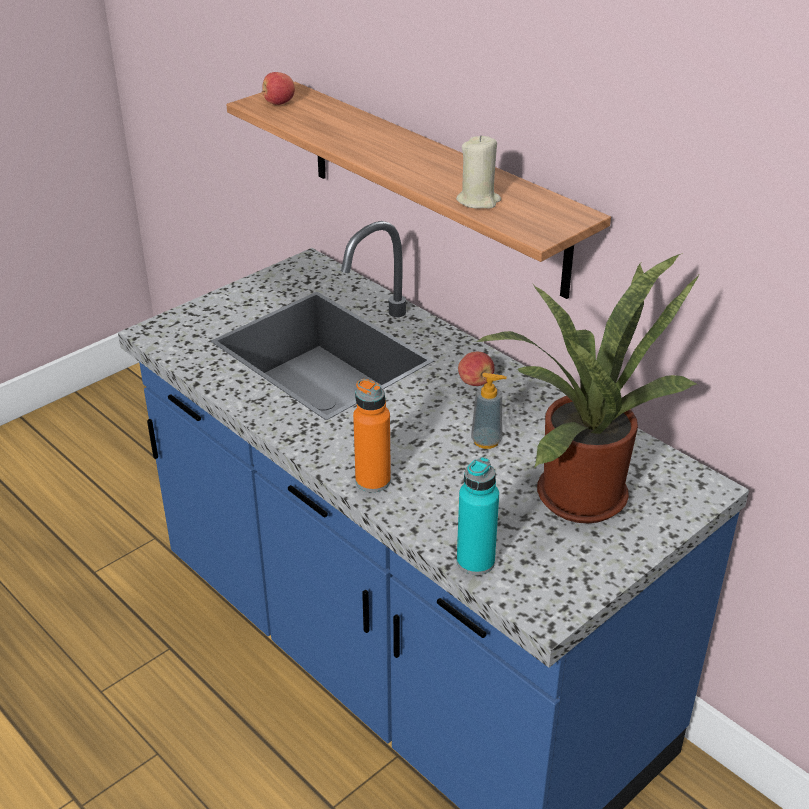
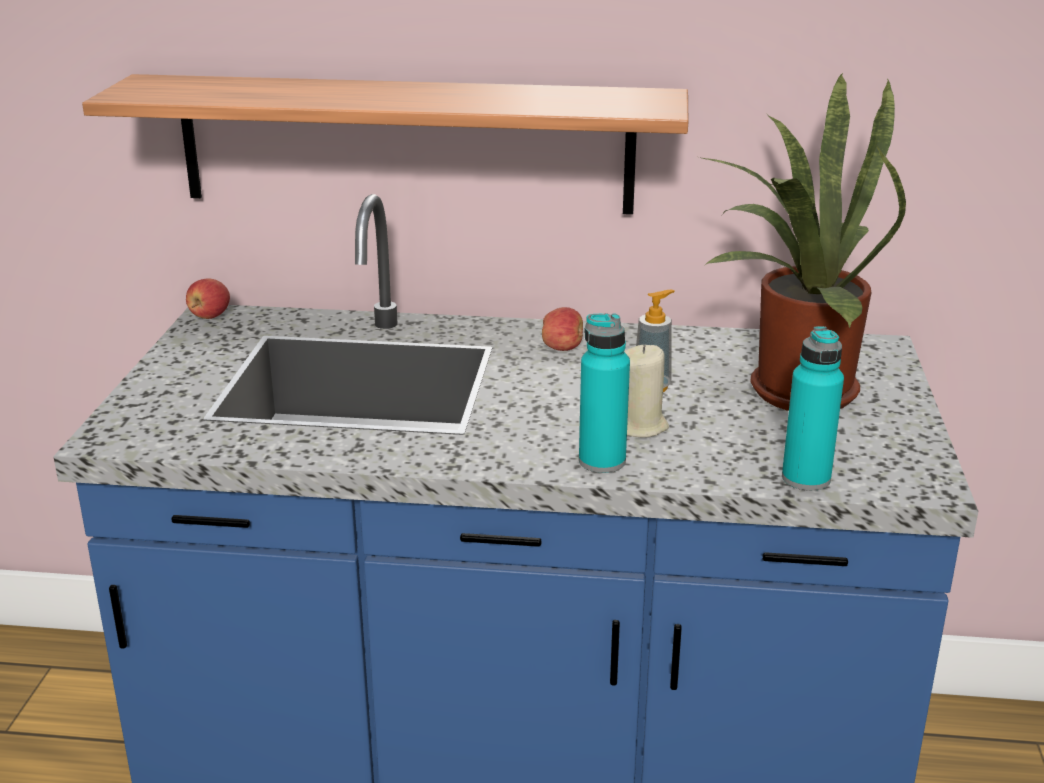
camera: 40 degrees left, 10 degrees down
apple [262,72,295,105] -> apple moved to [186,279,230,319]
orange bottle [353,379,391,492] -> turquoise bottle [579,313,630,473]
beige candle [456,135,501,209] -> beige candle moved to [624,345,669,438]

